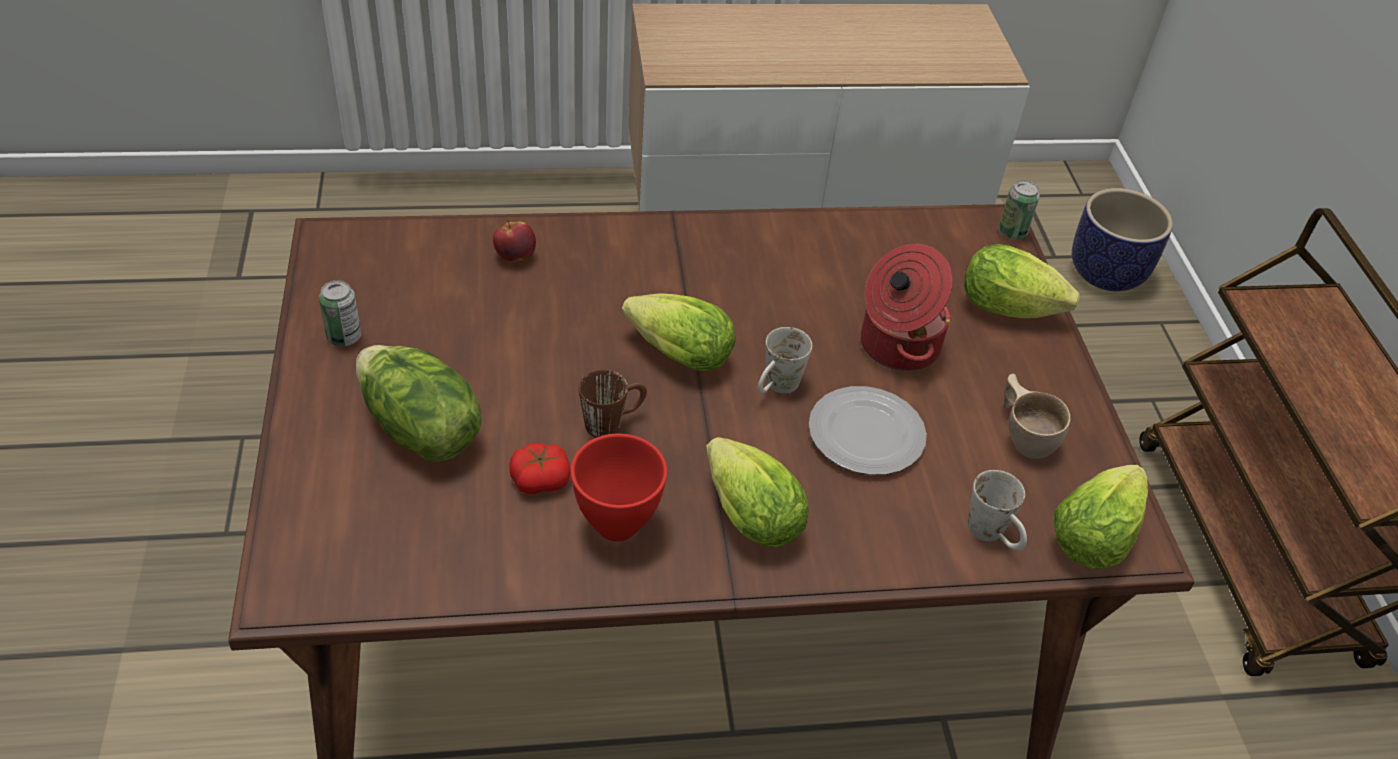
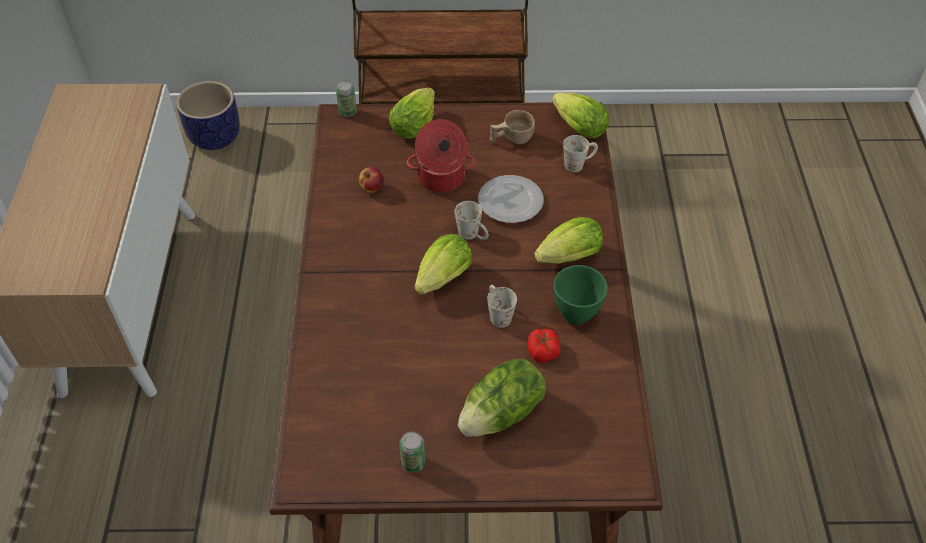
camera: 80 degrees left, 5 degrees up
apple [493,220,536,262] -> apple moved to [359,167,384,193]
red bowl [571,434,667,542] -> green bowl [554,265,608,325]
brown mug [578,369,647,438] -> white mug [487,285,517,328]

